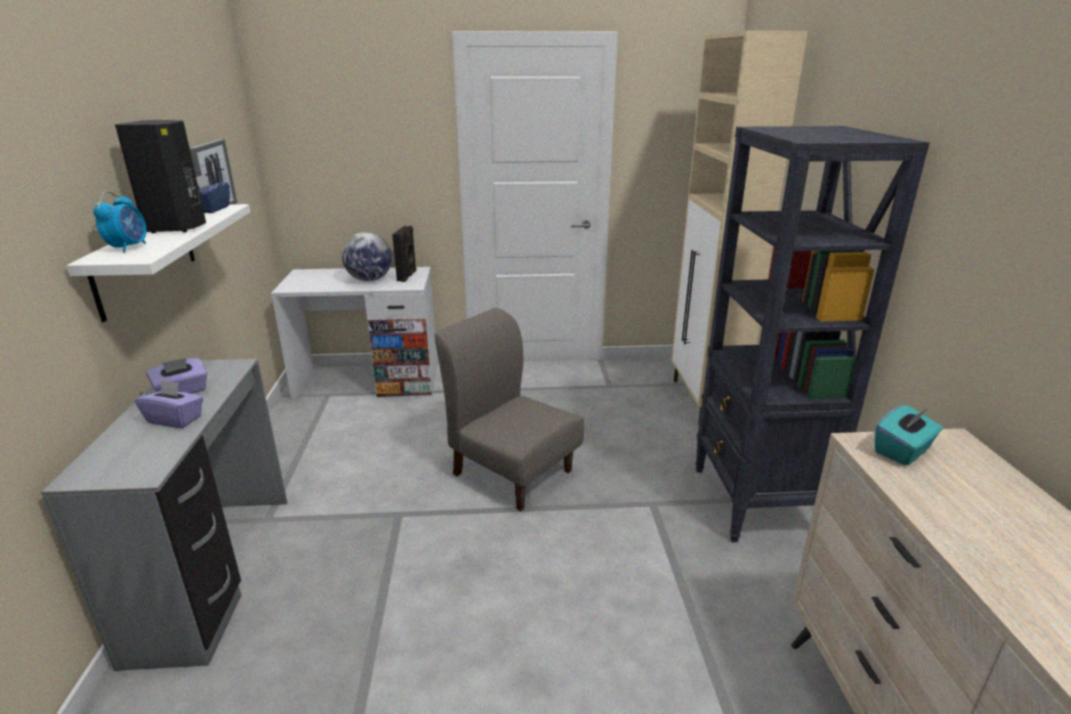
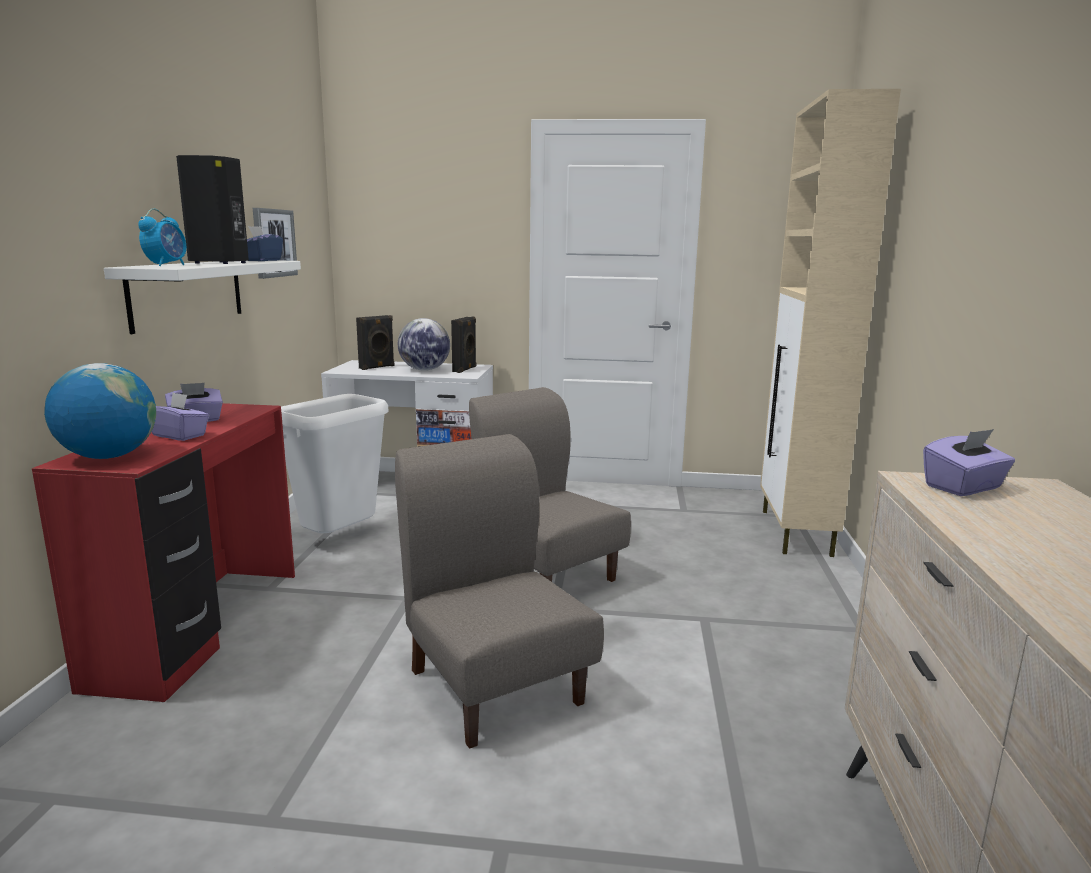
camera: 10 degrees right, 10 degrees down
grey desk [41,359,287,671] -> red desk [32,403,295,703]
black bookcase [695,126,930,542] -> none
turquoise tissue box [875,405,943,465] -> purple tissue box [923,429,1015,496]
none -> globe [44,363,156,459]
none -> white trash can [281,394,388,533]
none -> black speaker [356,315,394,370]
none -> grey chair [395,434,604,749]

